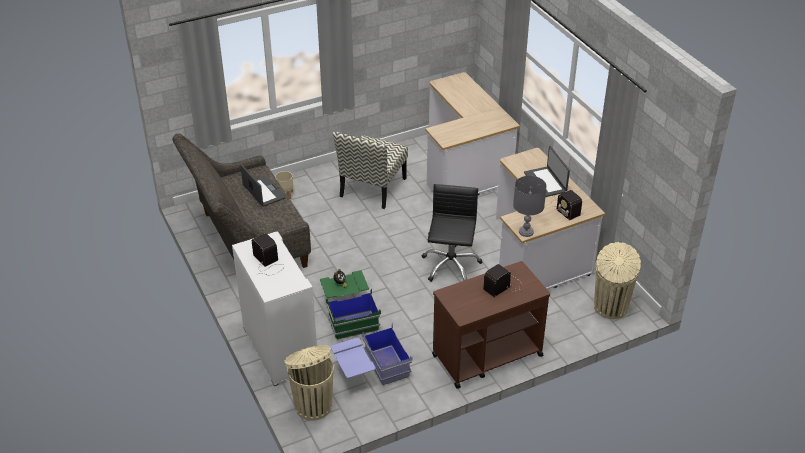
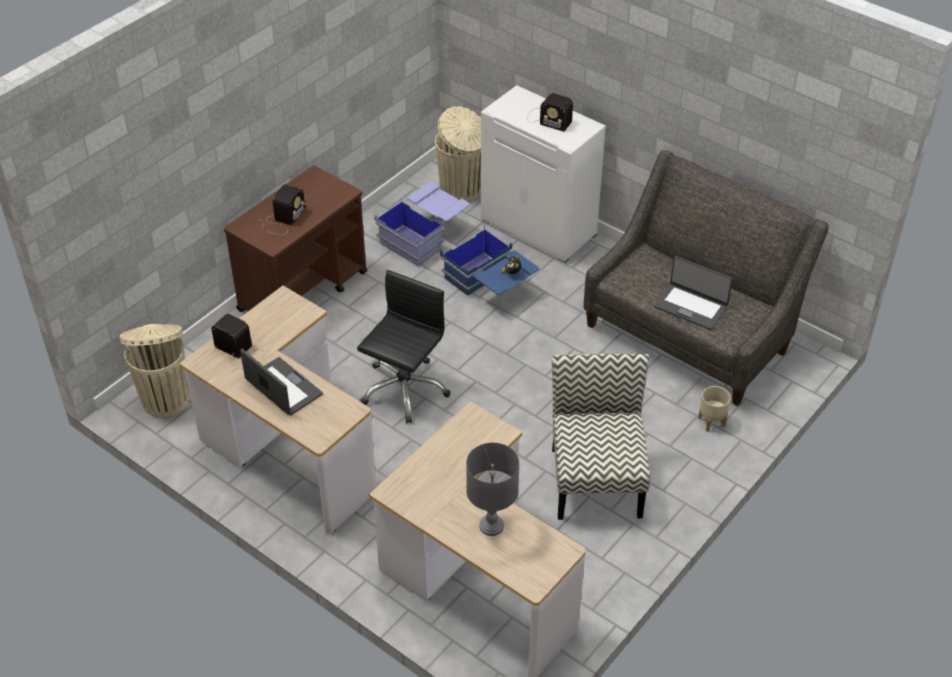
camera: 155 degrees right, 5 degrees up
green storage box [320,270,381,340] -> blue storage box [440,224,539,296]
black office chair [422,184,482,282] -> black office chair turned 135 degrees counterclockwise [357,270,451,423]
grey table lamp [513,176,547,237] -> grey table lamp moved to [466,443,519,536]

